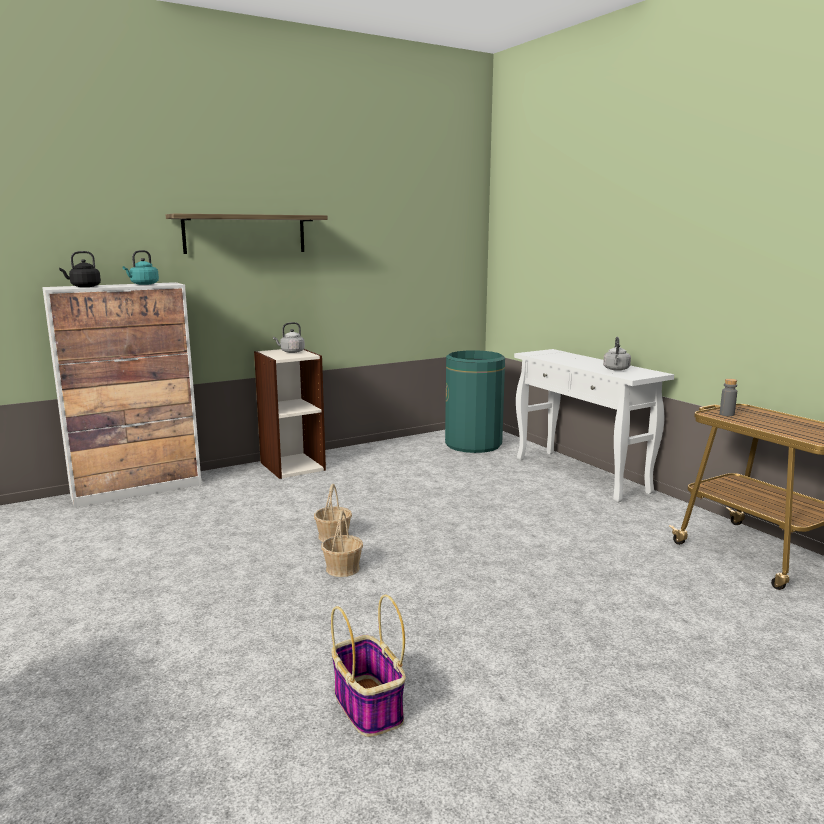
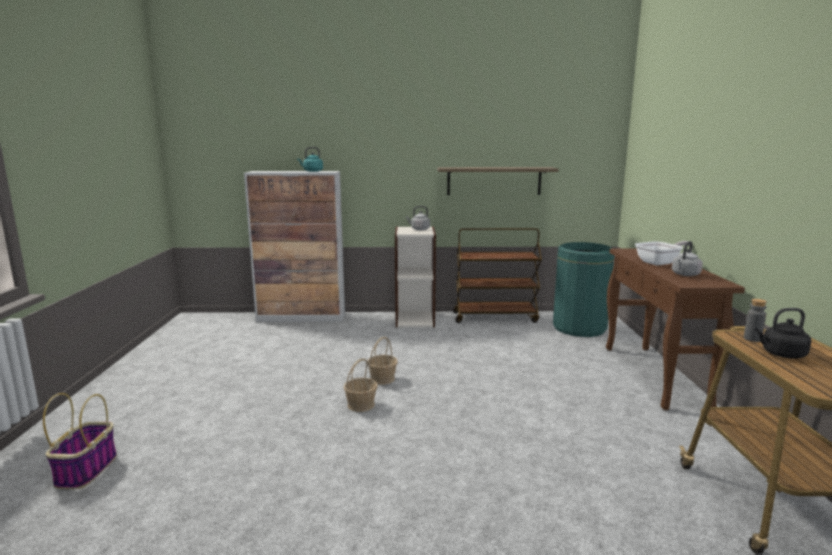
camera: 30 degrees right, 0 degrees up
black kettle [59,251,101,287] -> black kettle moved to [755,308,811,359]
shelf [166,214,328,254] -> shelf moved to [437,167,559,195]
basket [331,595,406,737] -> basket moved to [43,393,117,489]
white console table [514,349,674,503] -> brown console table [606,248,745,410]
none -> brown cart [453,228,542,323]
none -> frying pan [635,241,690,265]

